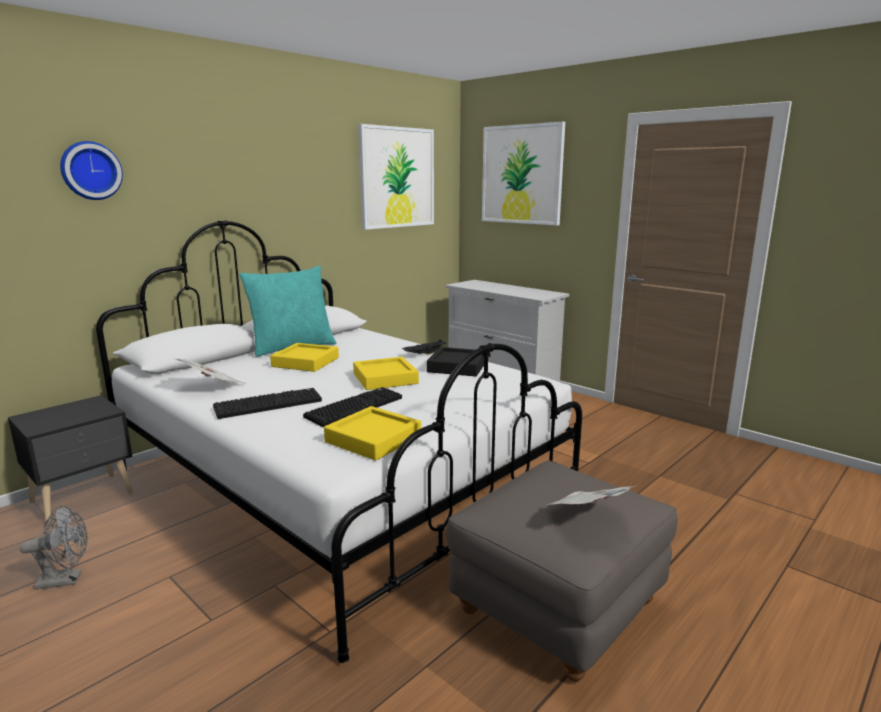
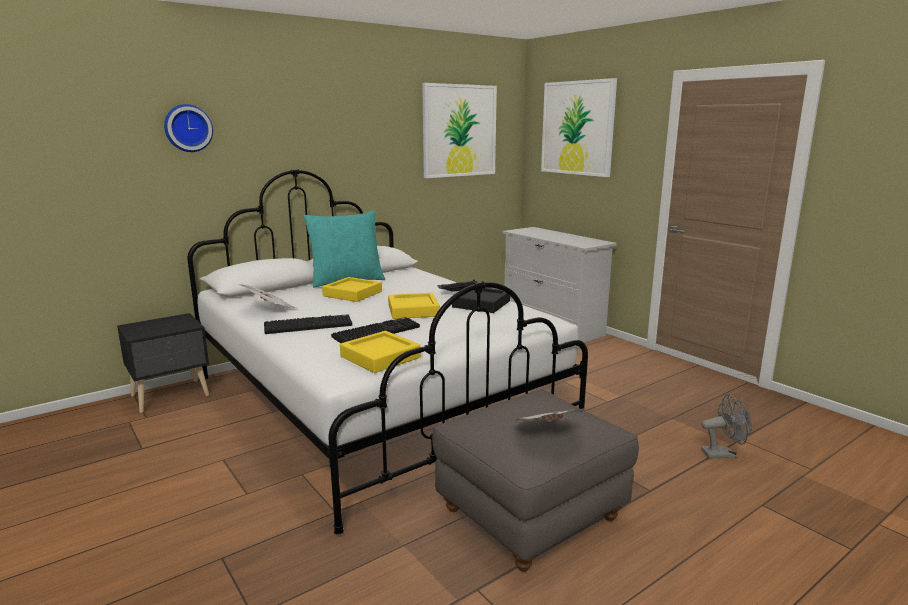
camera: 10 degrees right, 0 degrees up
grey fan [20,506,87,590] -> grey fan moved to [701,395,752,459]

